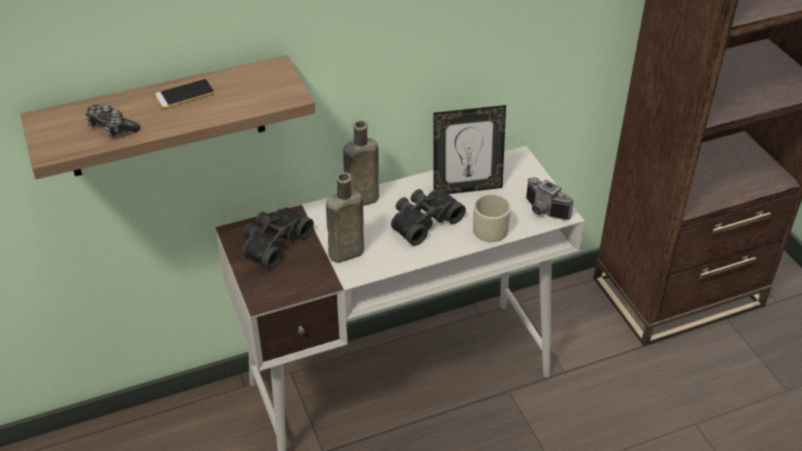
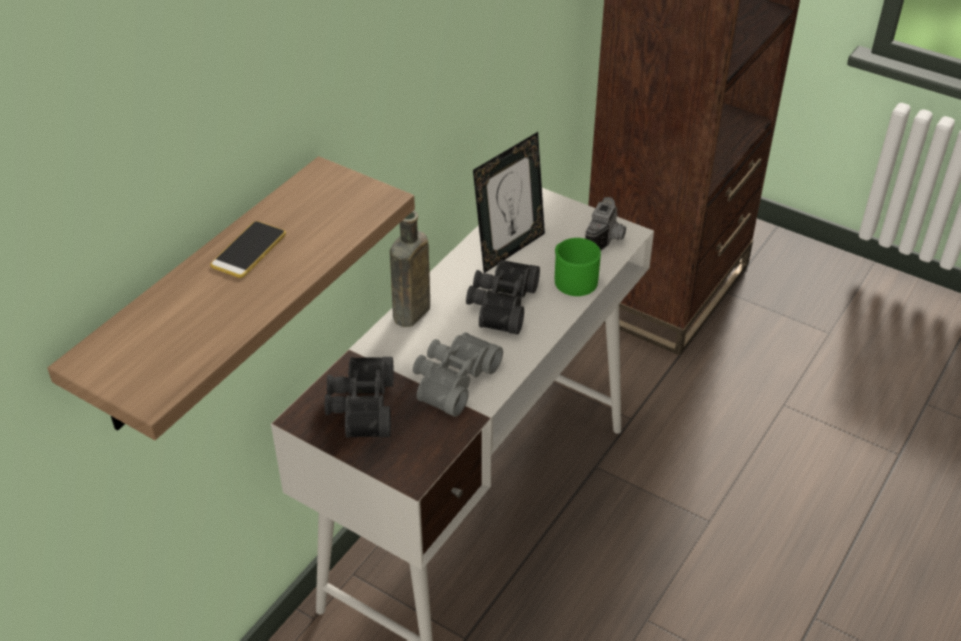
camera: 35 degrees left, 0 degrees up
game controller [85,104,140,137] -> none
brown bottle [326,172,364,263] -> grey binoculars [413,332,503,417]
beige mug [473,195,511,242] -> green mug [555,238,601,296]
camera [526,177,573,220] -> camera turned 75 degrees counterclockwise [585,197,626,251]

